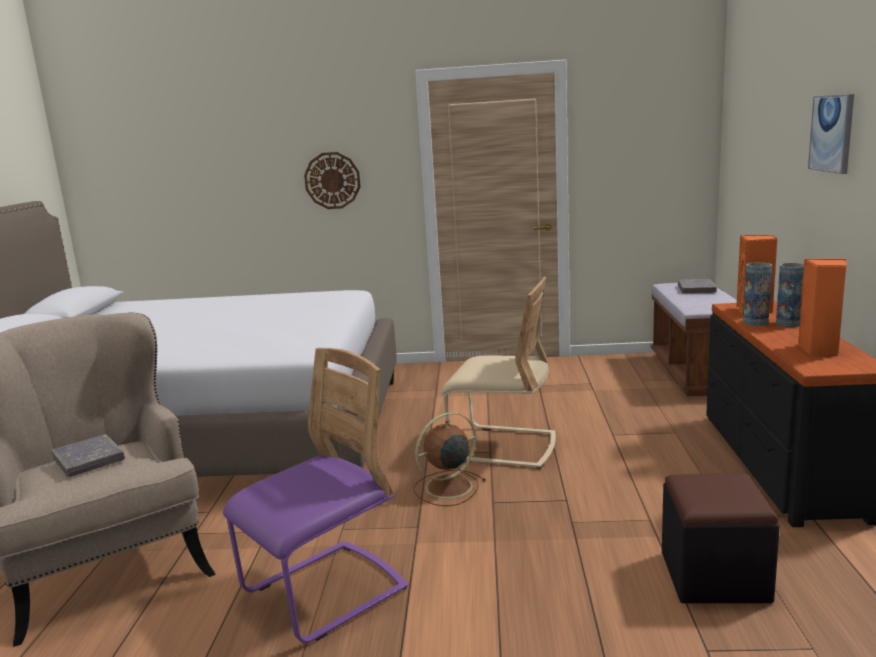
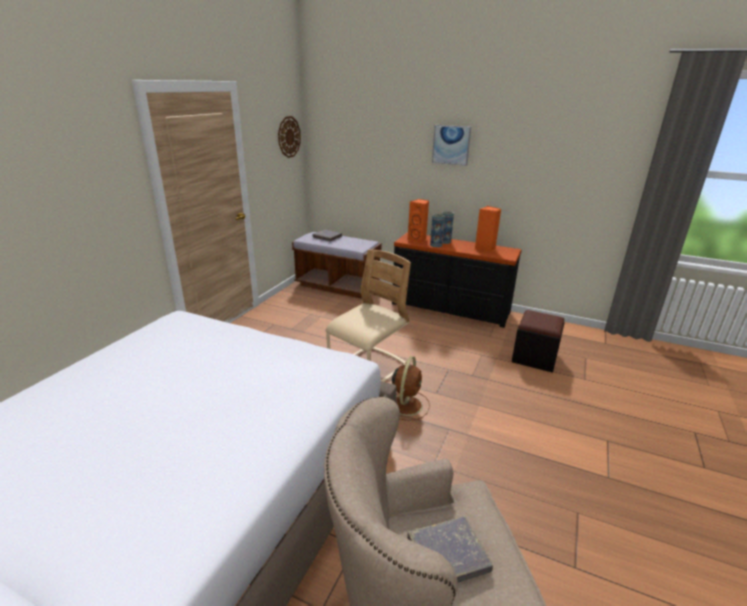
camera: 70 degrees left, 10 degrees up
purple chair [223,348,408,643] -> none
wall clock [304,152,361,209] -> wall clock moved to [278,116,301,158]
brown fan [414,412,486,506] -> brown fan turned 150 degrees counterclockwise [392,356,430,420]

